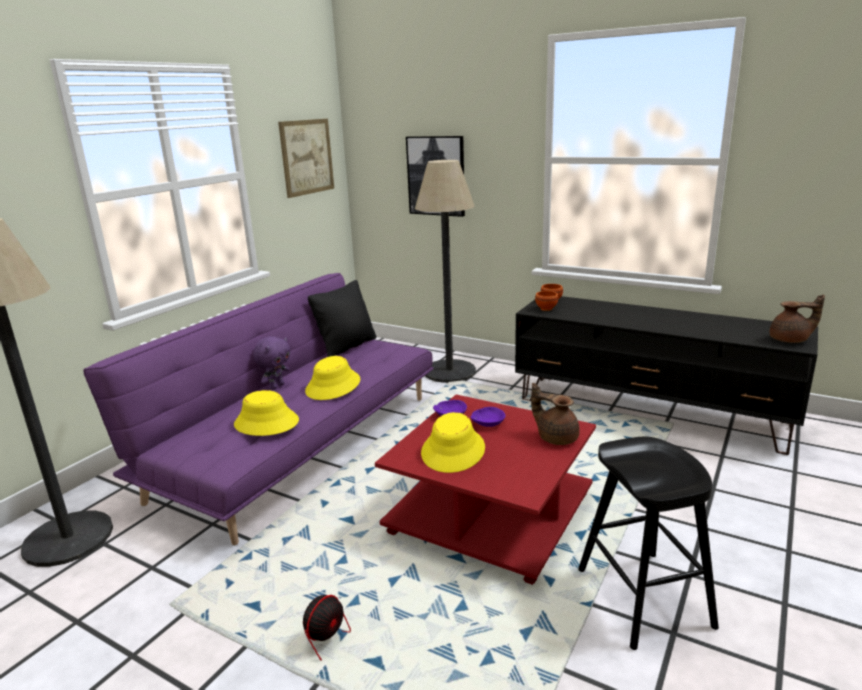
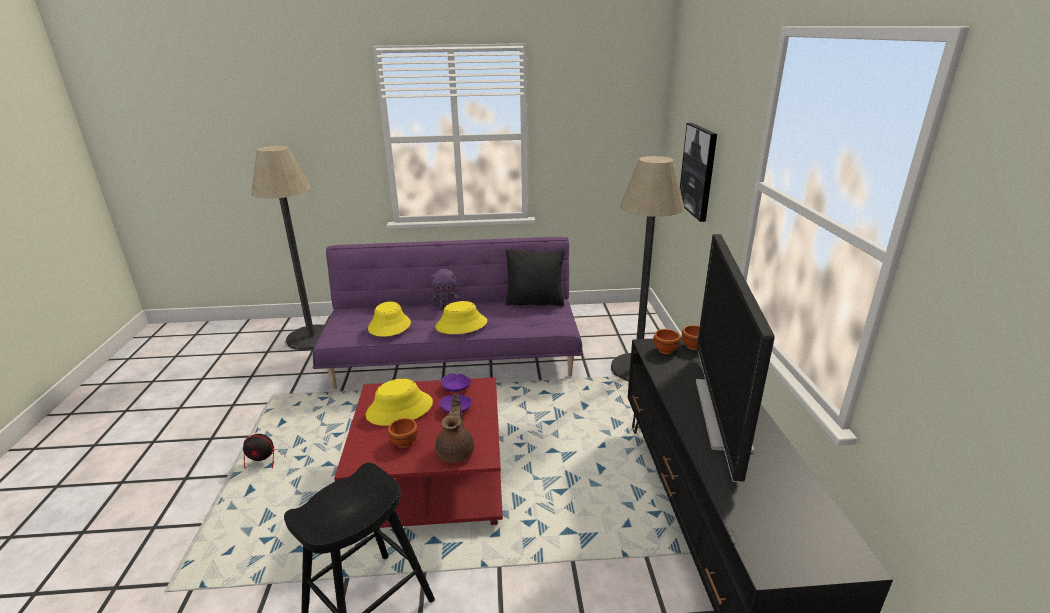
camera: 55 degrees right, 5 degrees up
picture [278,119,334,198] -> none
brown teapot [770,295,825,343] -> none
none -> brown bowl [388,418,418,448]
none -> television [696,234,774,482]

